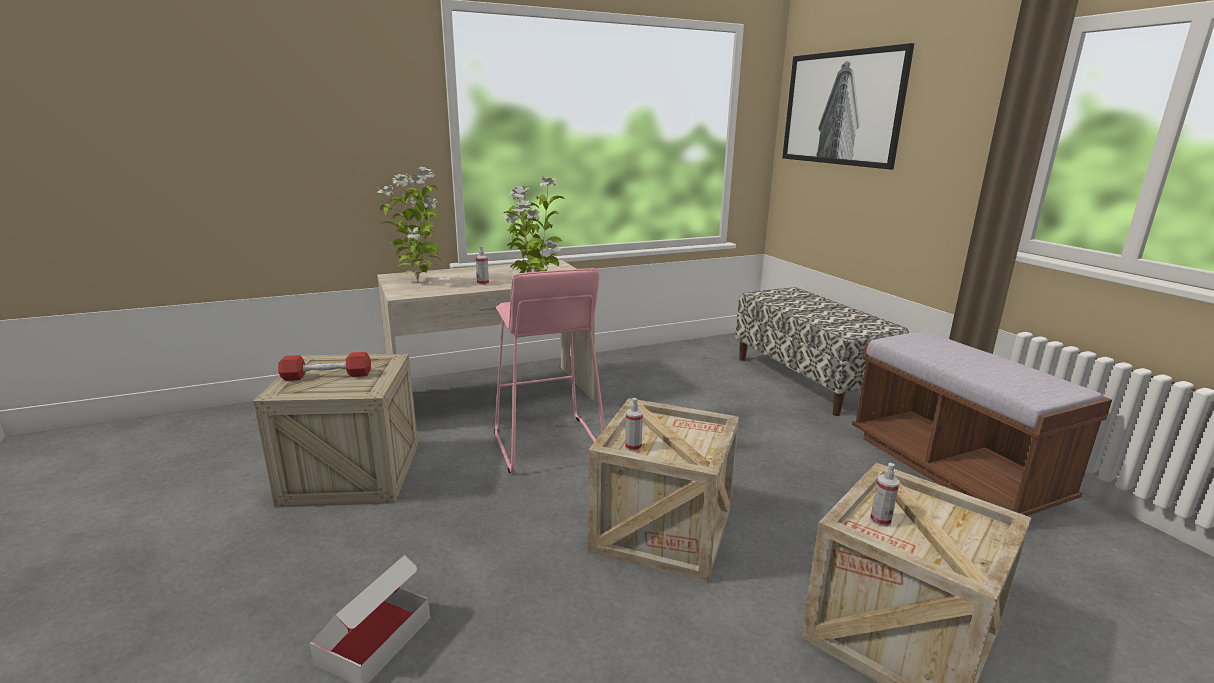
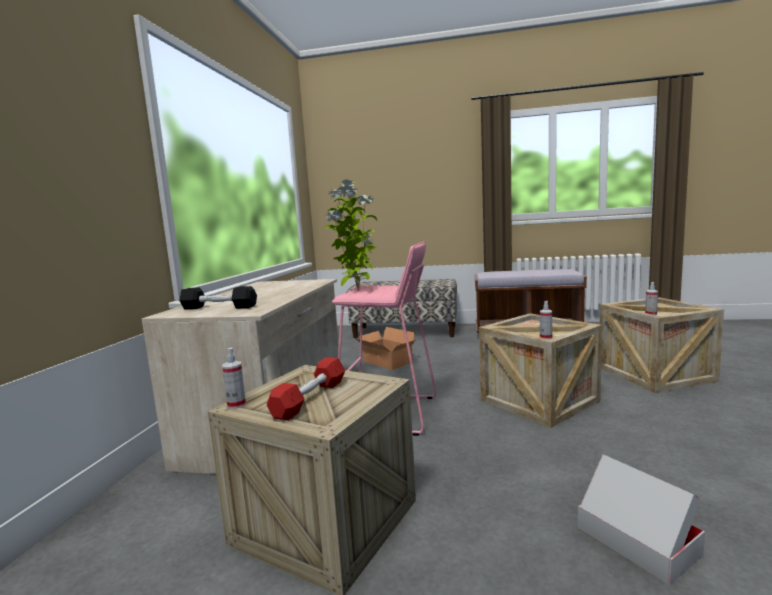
camera: 55 degrees left, 10 degrees down
potted plant [377,167,441,283] -> black dumbbell [179,286,257,310]
spray bottle [476,247,489,285] -> spray bottle moved to [222,348,246,409]
picture [782,43,915,170] -> none
none -> cardboard box [355,327,416,370]

